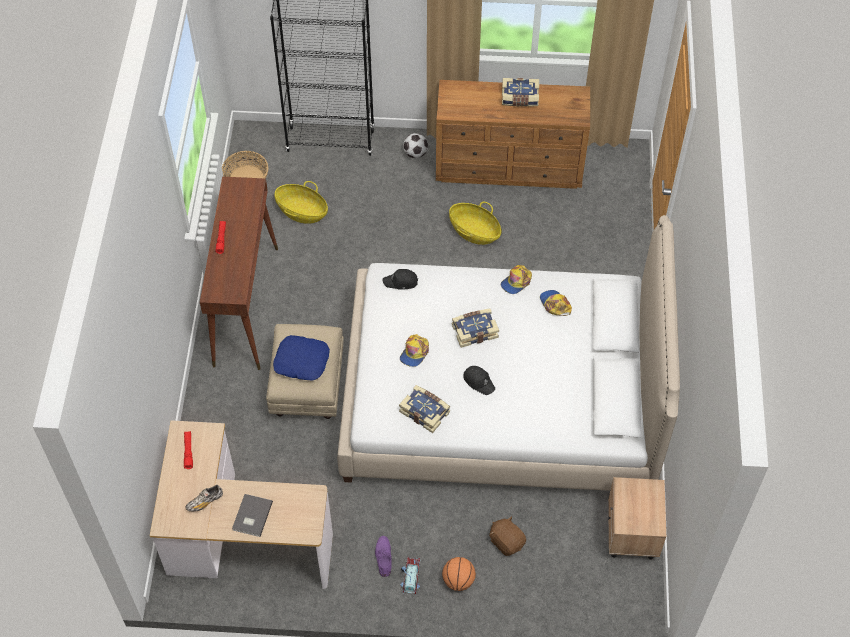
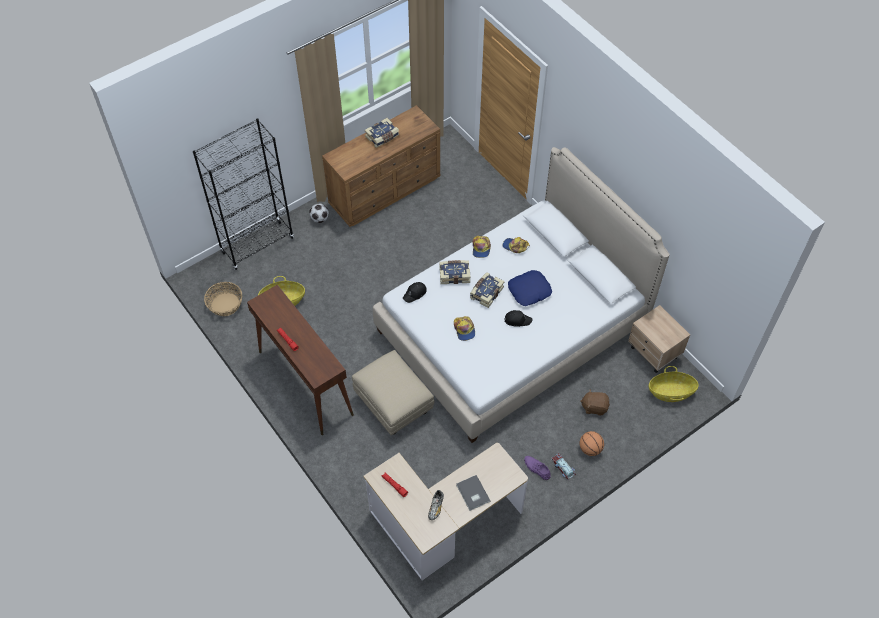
camera: 40 degrees left, 0 degrees up
blue pillow [273,335,330,381] -> blue pillow moved to [508,270,552,306]
book [399,385,450,433] -> book moved to [439,260,471,284]
basket [449,202,501,245] -> basket moved to [649,366,699,402]

